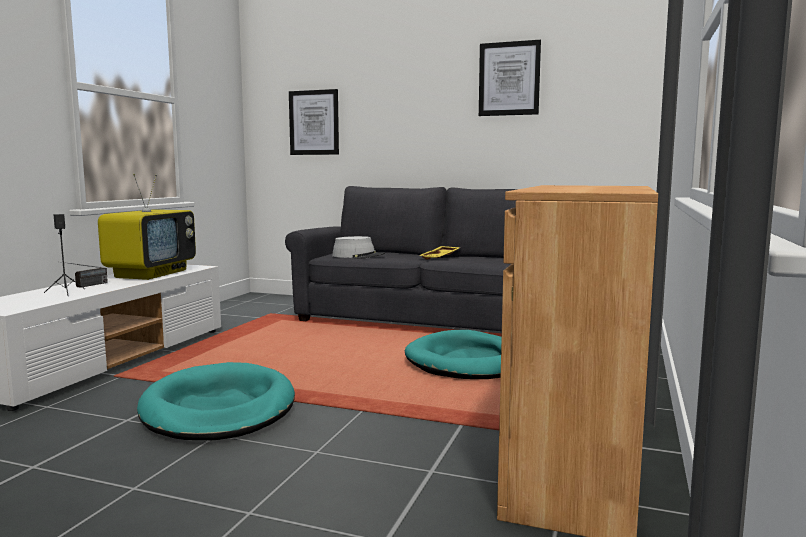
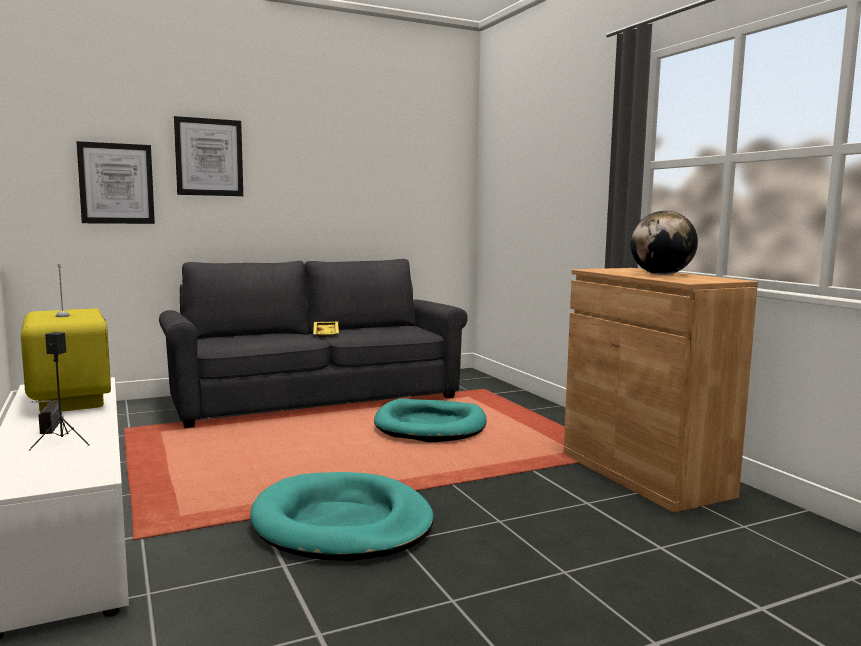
camera: 45 degrees left, 0 degrees up
grey hat [332,236,385,259] -> none
picture [479,40,541,116] -> picture moved to [174,116,243,196]
none -> globe [630,211,698,275]

